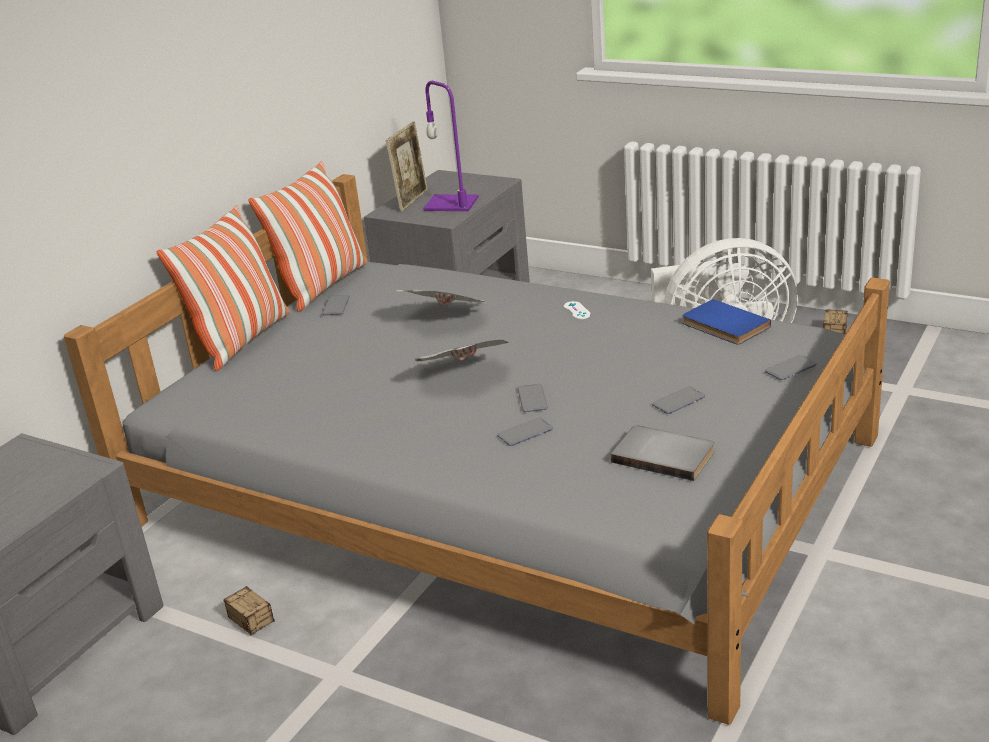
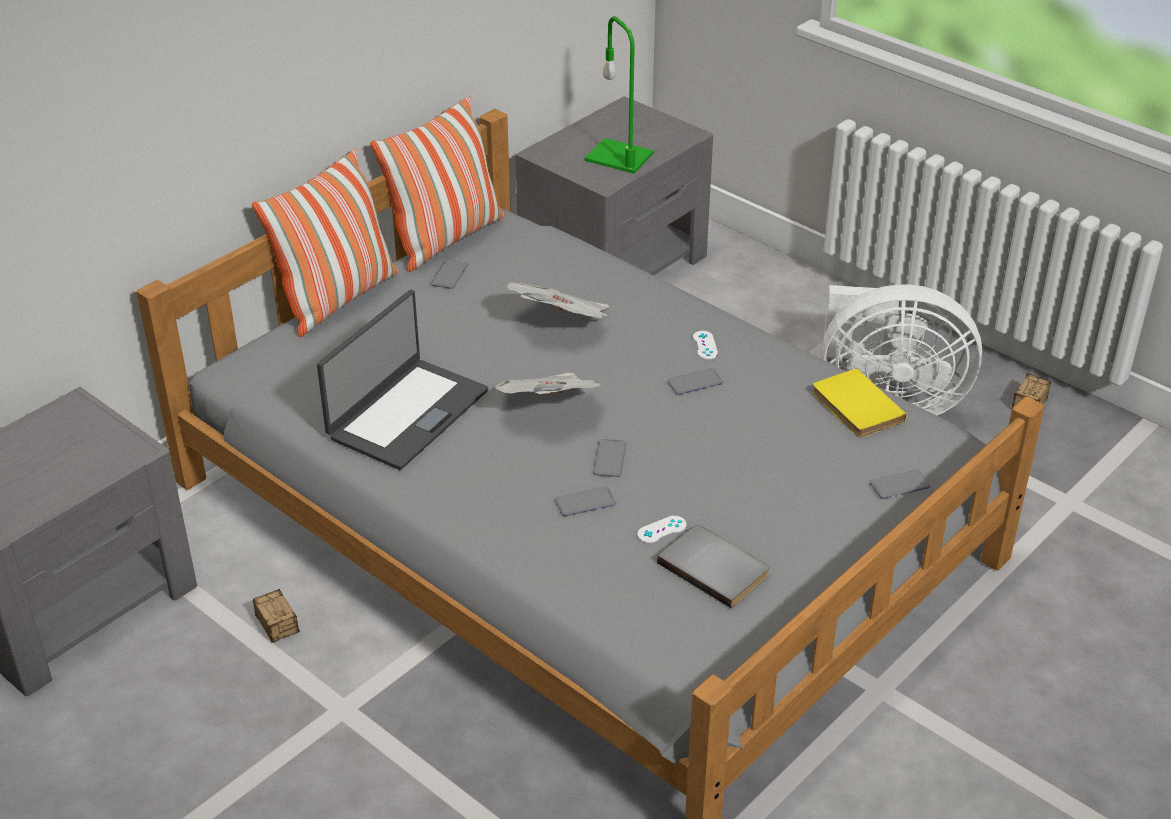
camera: 10 degrees right, 10 degrees up
picture frame [386,122,428,211] -> none
purple table lamp [423,81,479,211] -> green table lamp [584,16,654,174]
phone [652,386,705,414] -> phone moved to [667,368,723,395]
blue book [683,299,771,345] -> yellow book [812,368,907,438]
none -> laptop [317,290,488,470]
none -> white game controller [637,516,686,543]

